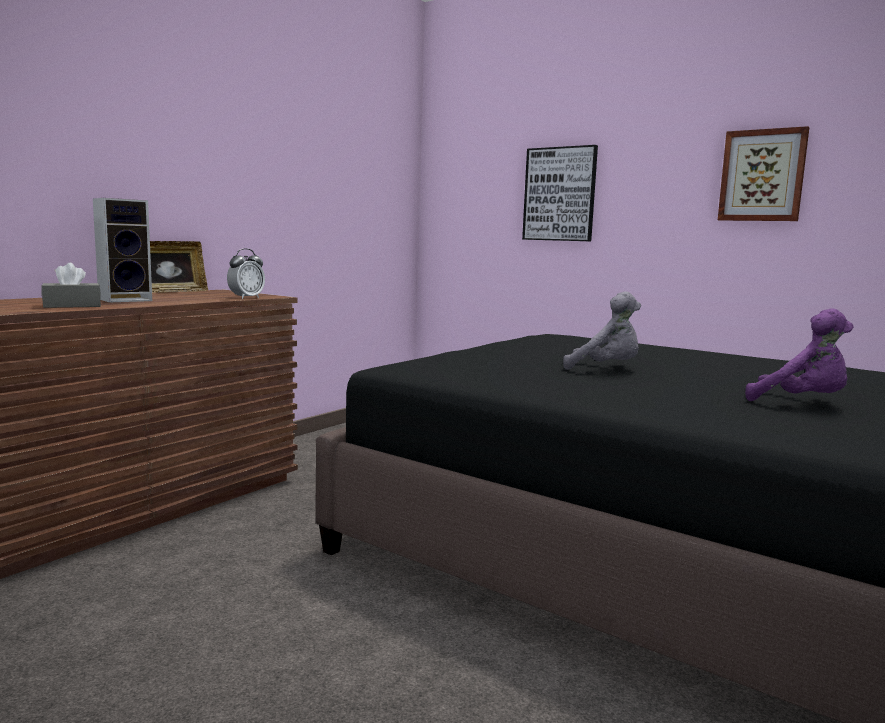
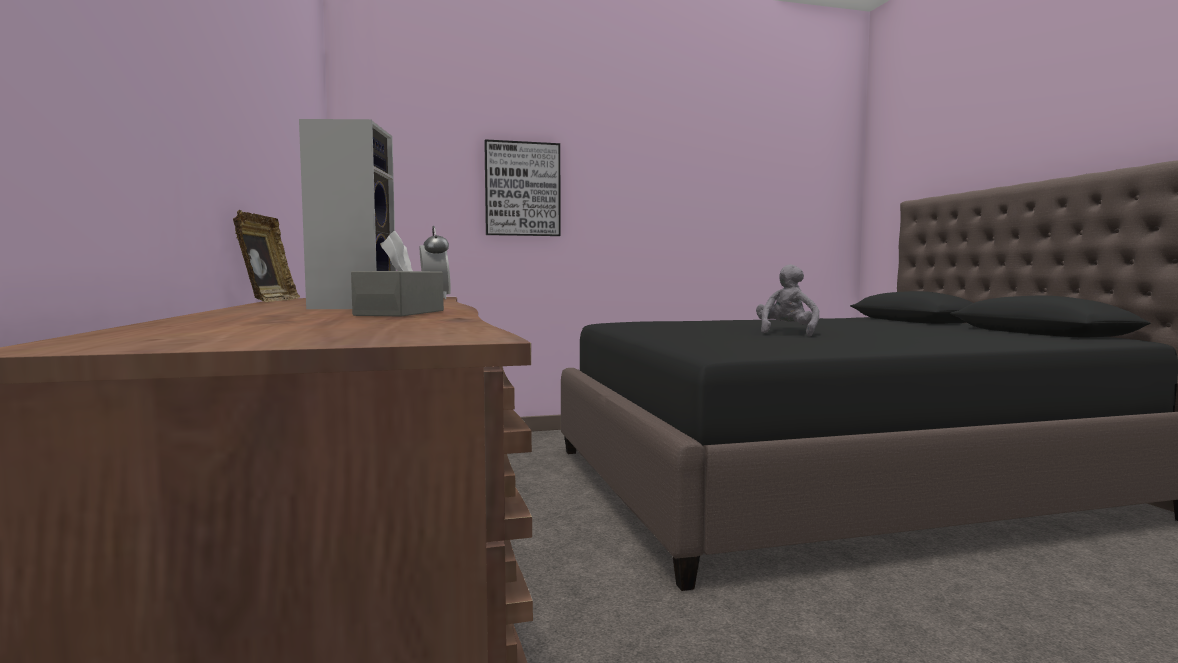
camera: 50 degrees left, 5 degrees down
grey plush toy [563,291,641,370] -> grey plush toy turned 45 degrees counterclockwise [756,264,819,337]
picture [718,126,809,221] -> none
purple plush toy [745,308,854,401] -> none

